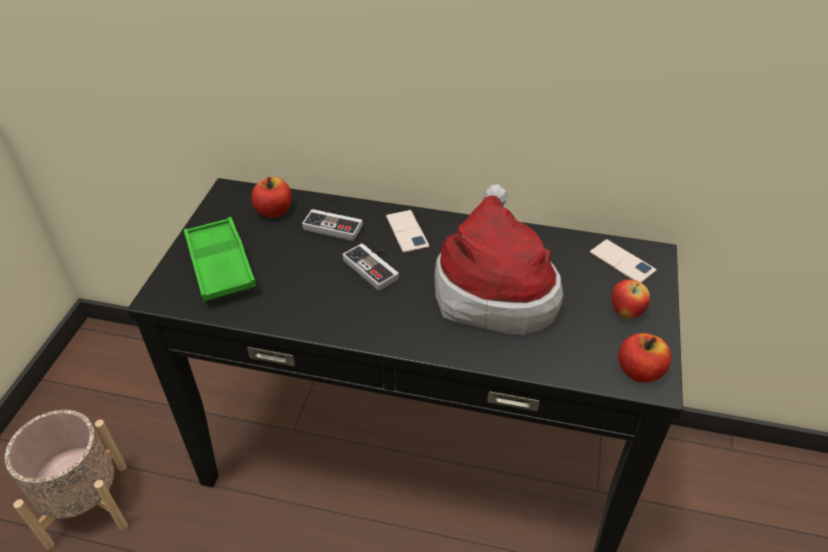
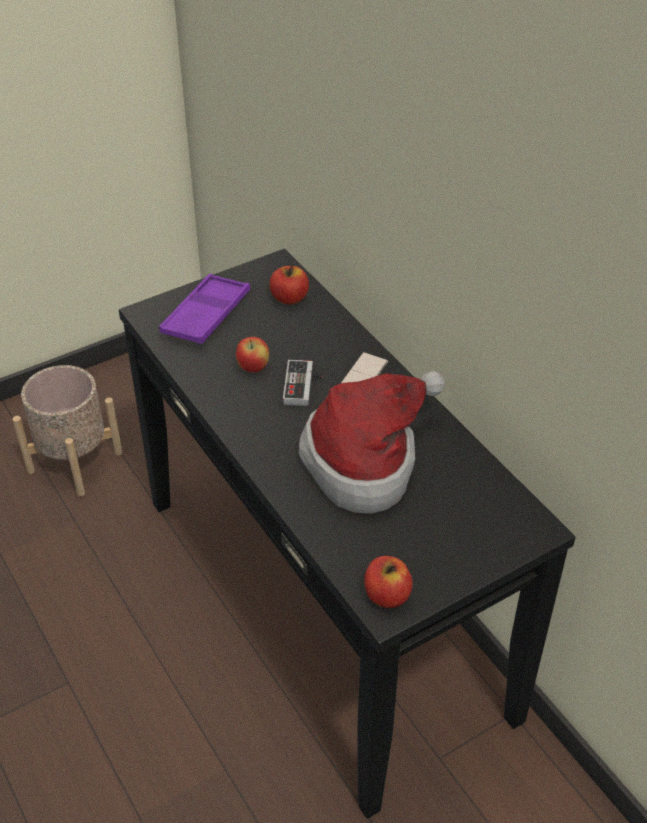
camera: 45 degrees right, 0 degrees up
green tray [184,217,256,301] -> purple tray [159,274,250,344]
game controller [302,208,363,241] -> none
phone [589,239,657,283] -> none
apple [612,279,650,319] -> apple moved to [236,337,269,372]

